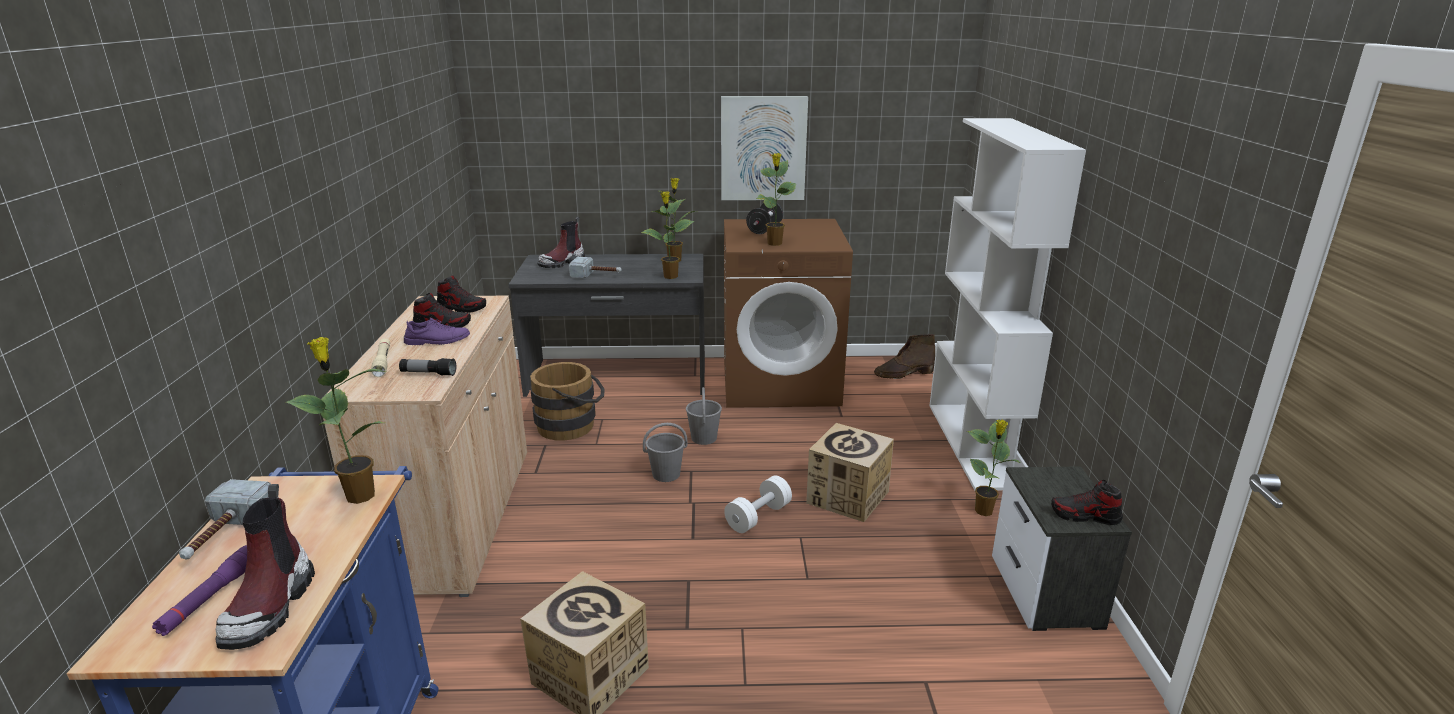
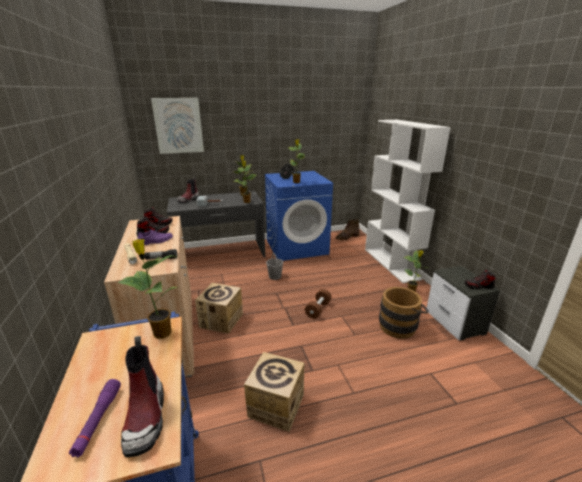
camera: 15 degrees left, 0 degrees up
hammer [179,479,279,559] -> none
brown bucket [530,362,604,441] -> brown bucket moved to [379,287,429,339]
grey bucket [643,423,688,482] -> none
picture [721,96,808,200] -> picture moved to [151,98,204,154]
brown washing machine [724,219,853,408] -> blue washing machine [265,171,333,261]
white dumbbell [724,475,792,533] -> brown dumbbell [305,289,331,319]
cardboard box [806,423,894,522] -> cardboard box moved to [195,283,243,333]

